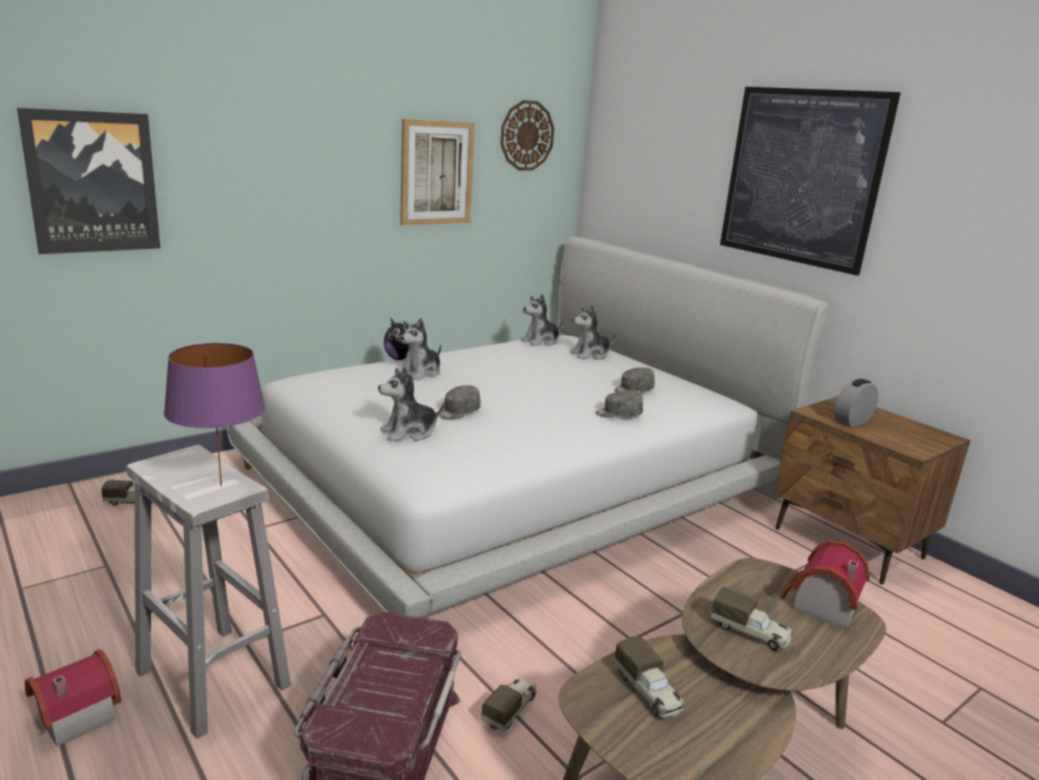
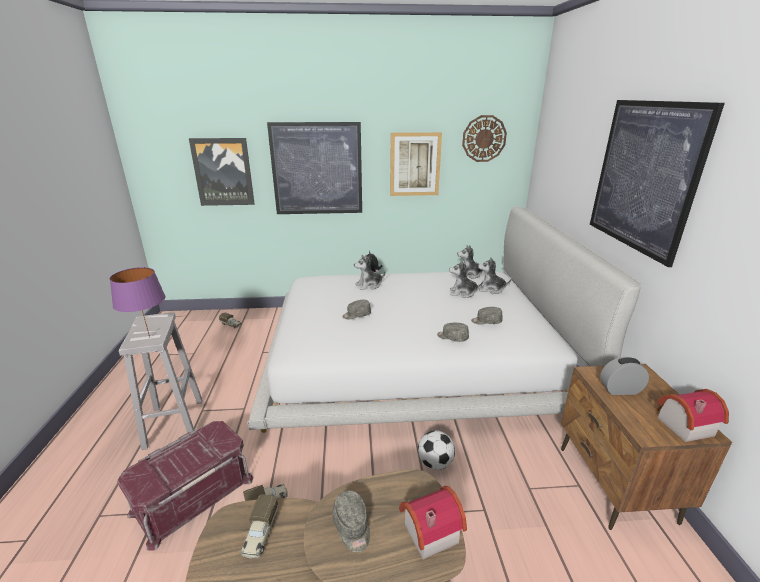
camera: 35 degrees right, 5 degrees up
toy house [25,649,121,747] -> toy house moved to [656,389,729,442]
plush toy [378,367,445,441] -> plush toy moved to [449,260,483,298]
toy truck [711,586,793,651] -> grey cap [333,491,370,552]
none -> picture [267,122,362,214]
none -> football [418,430,455,470]

